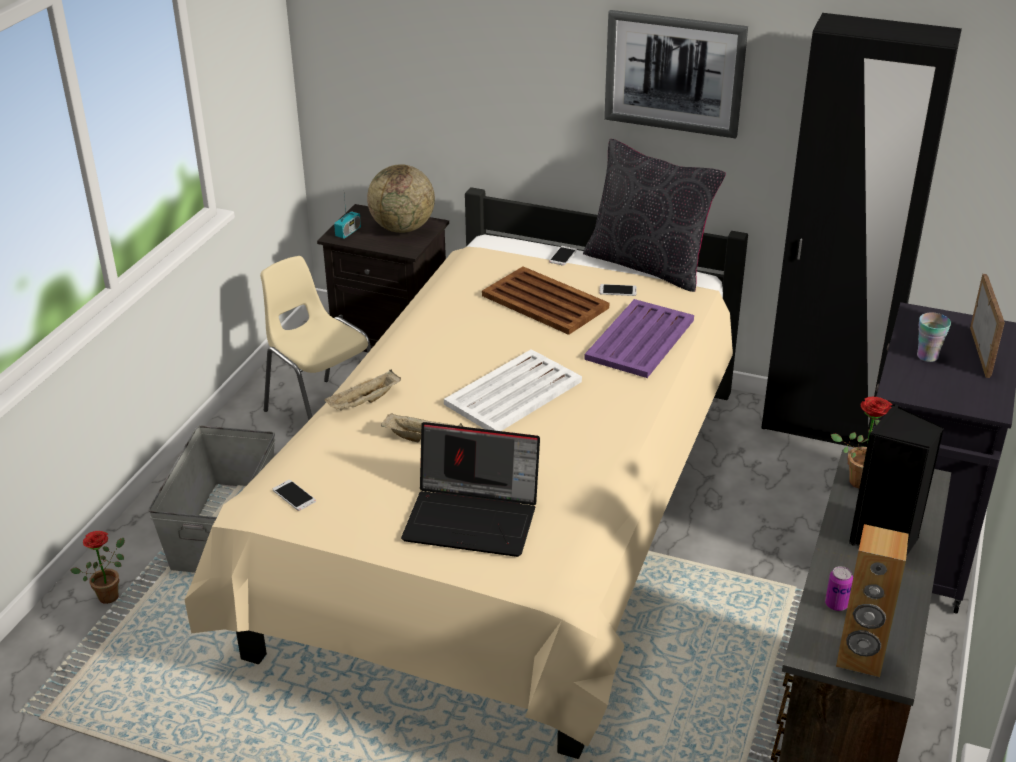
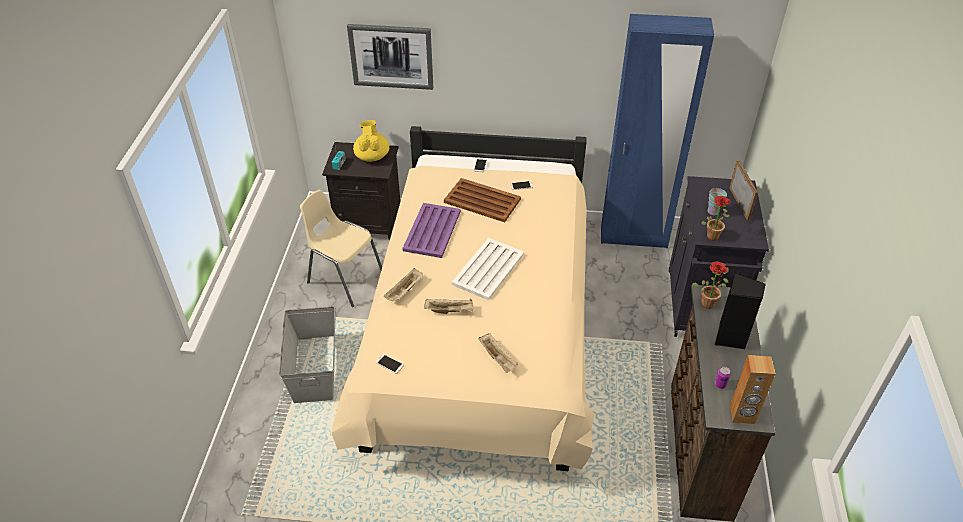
camera: 15 degrees left, 10 degrees up
potted plant [70,531,125,604] -> potted plant moved to [702,196,731,241]
globe [367,164,435,233] -> yellow teapot [353,120,389,162]
laptop [401,422,540,557] -> beige tray [478,333,518,373]
black pillow [583,139,726,292] -> none
purple tray [584,299,694,378] -> purple tray moved to [402,203,461,258]
picture [604,10,748,138] -> picture moved to [347,24,433,90]
black wardrobe [761,13,962,447] -> blue wardrobe [601,14,714,248]

